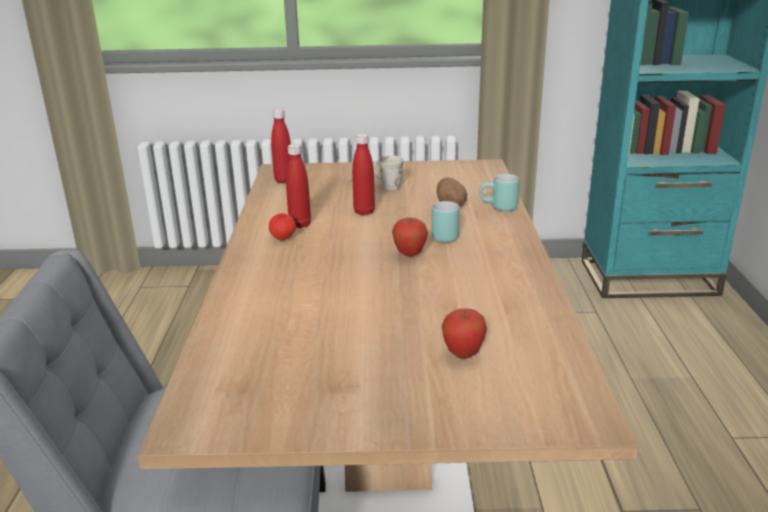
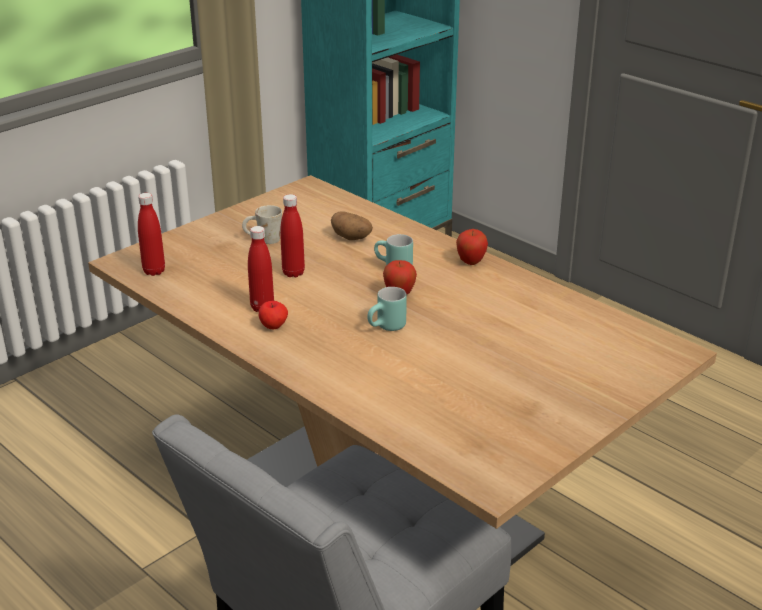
camera: 45 degrees left, 5 degrees up
apple [442,309,487,359] -> apple moved to [456,229,488,265]
turquoise mug [479,174,519,211] -> turquoise mug moved to [367,287,407,331]

